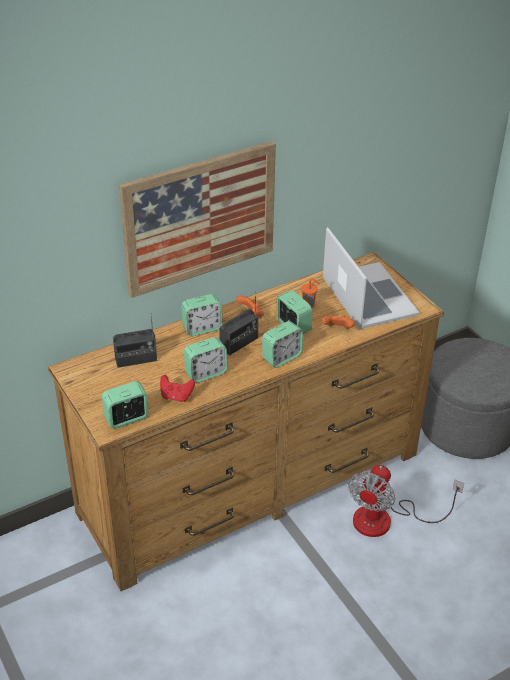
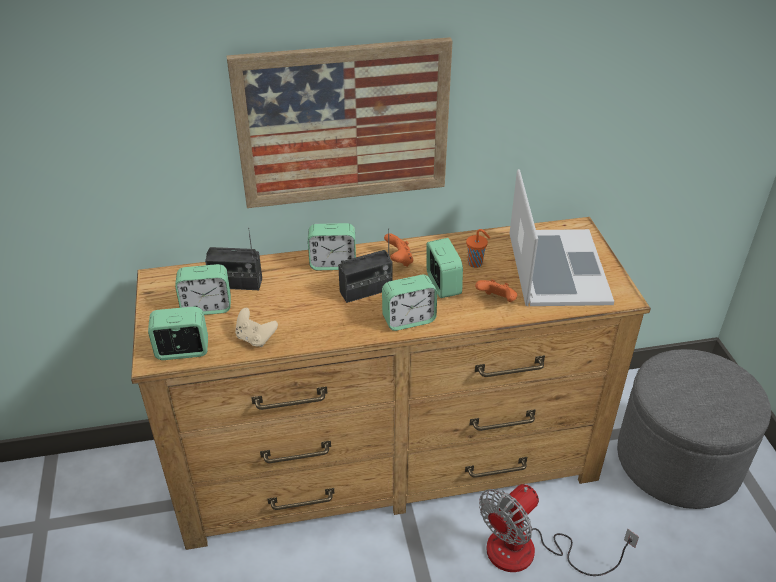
camera: 20 degrees right, 0 degrees up
red game controller [160,375,195,402] -> beige game controller [235,308,278,347]
alarm clock [184,337,227,383] -> alarm clock moved to [175,264,231,315]

